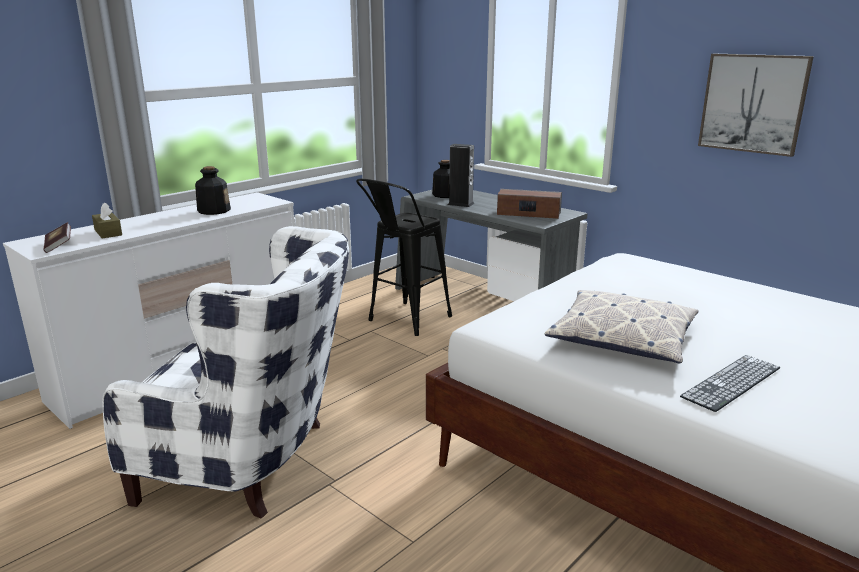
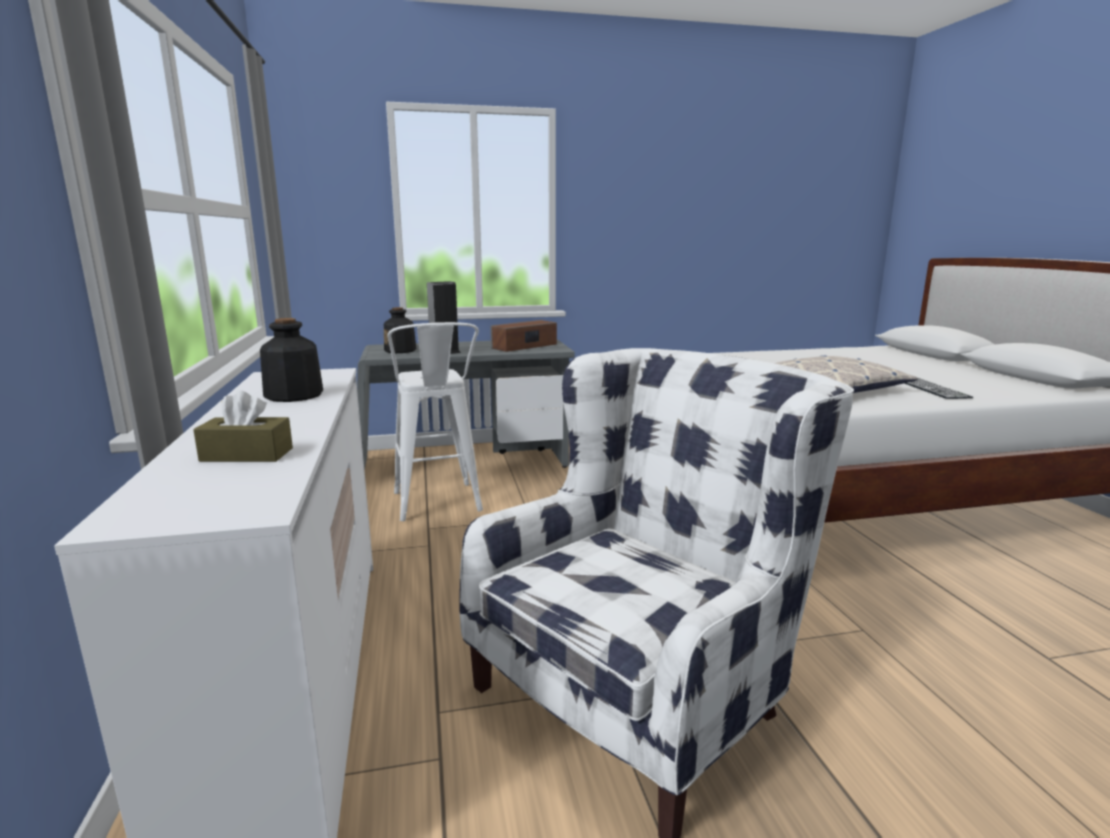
camera: 55 degrees left, 5 degrees down
book [43,222,71,253] -> none
black stool [356,179,452,336] -> white stool [387,322,483,521]
picture [698,54,814,157] -> none

